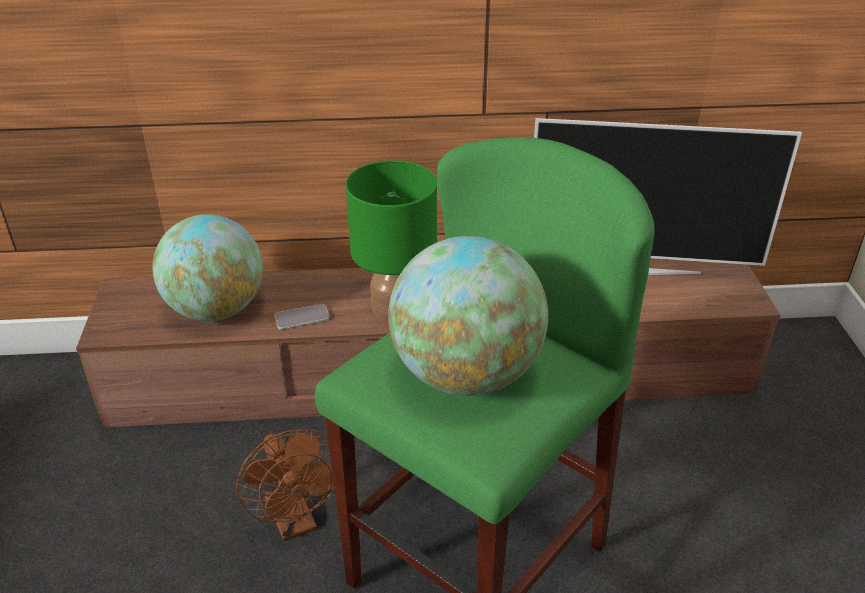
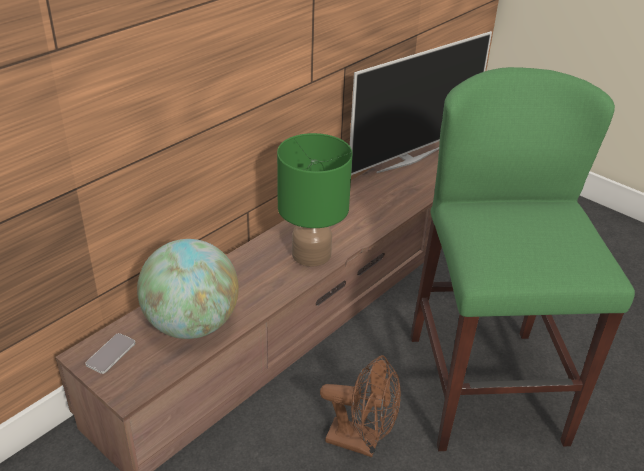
camera: 45 degrees left, 0 degrees up
phone [274,304,330,330] -> phone moved to [85,333,135,374]
globe [388,236,548,396] -> none

